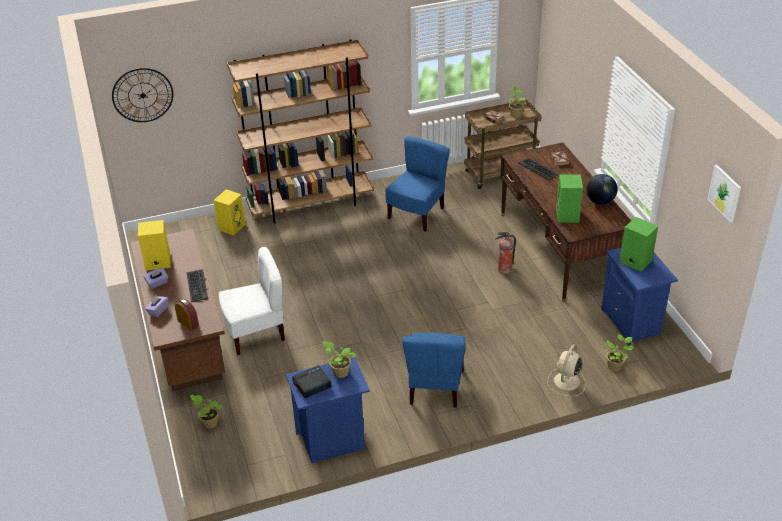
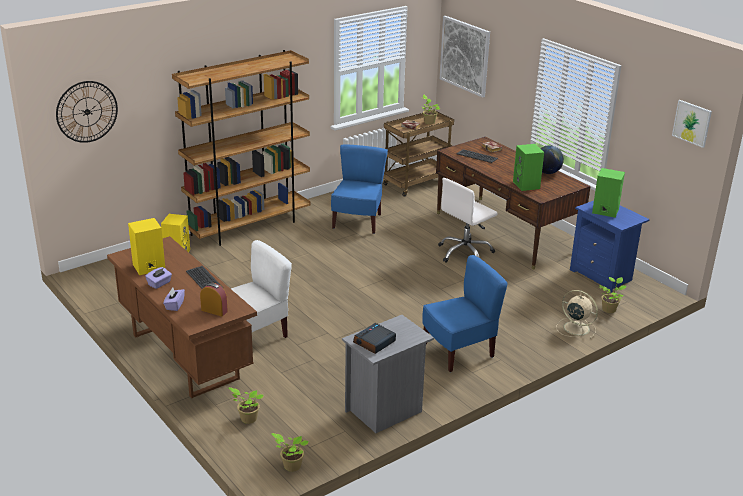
camera: 20 degrees left, 10 degrees down
blue nightstand [286,357,370,463] -> grey nightstand [342,315,434,433]
potted plant [322,341,356,378] -> potted plant moved to [271,433,309,472]
blue chair [402,333,465,408] -> blue chair turned 105 degrees counterclockwise [422,255,508,372]
fire extinguisher [495,232,516,274] -> white office chair [438,178,498,263]
beige fan [547,344,585,396] -> beige fan turned 120 degrees clockwise [556,290,598,338]
none -> picture [440,16,490,98]

